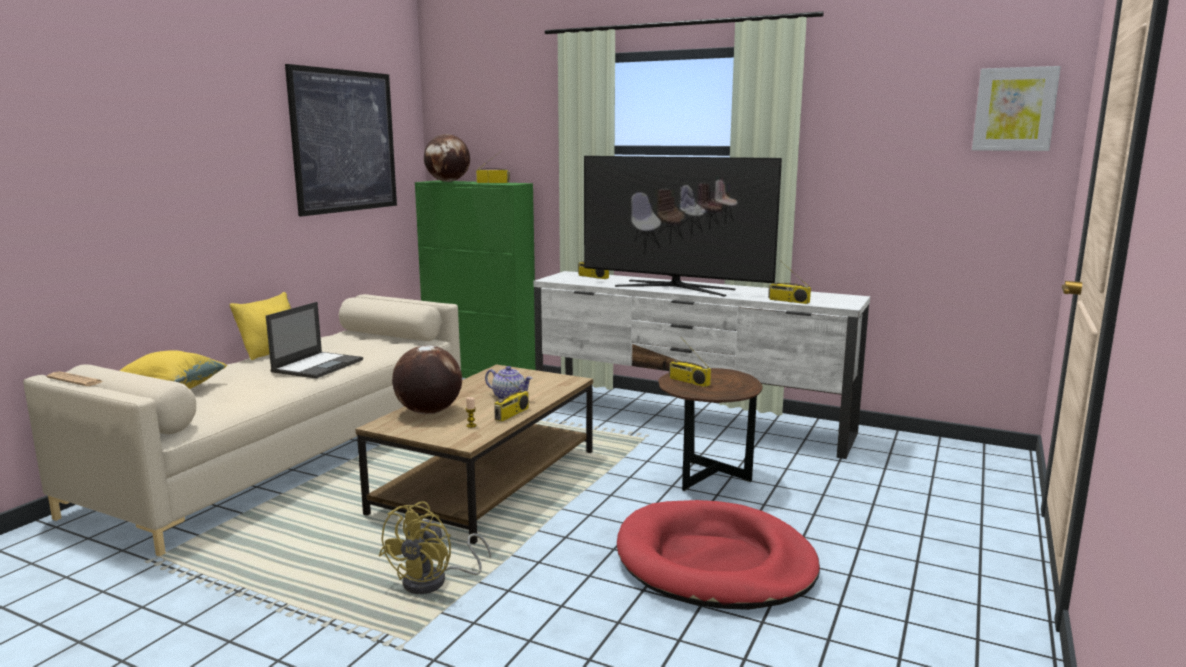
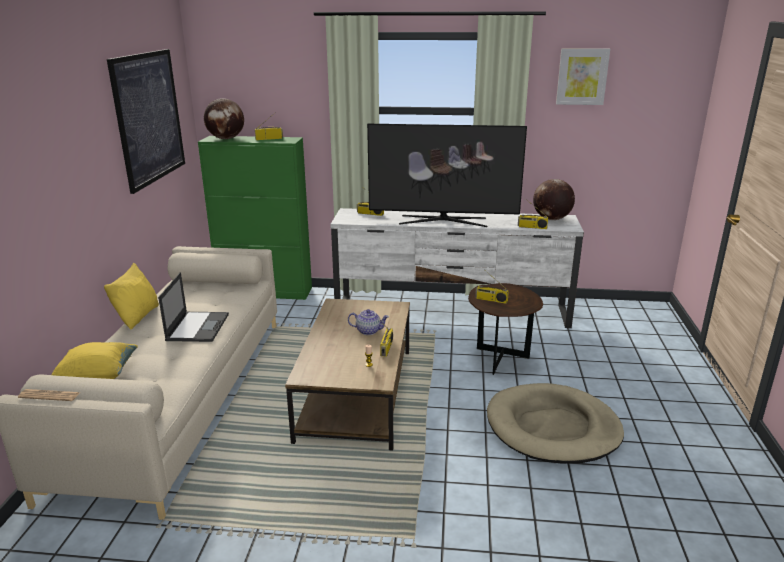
camera: 20 degrees left, 10 degrees up
yellow fan [379,502,491,594] -> none
globe [392,345,462,414] -> globe moved to [533,179,575,220]
red dog bed [617,500,820,610] -> beige dog bed [487,383,624,463]
picture [972,66,1061,151] -> picture moved to [556,48,610,105]

